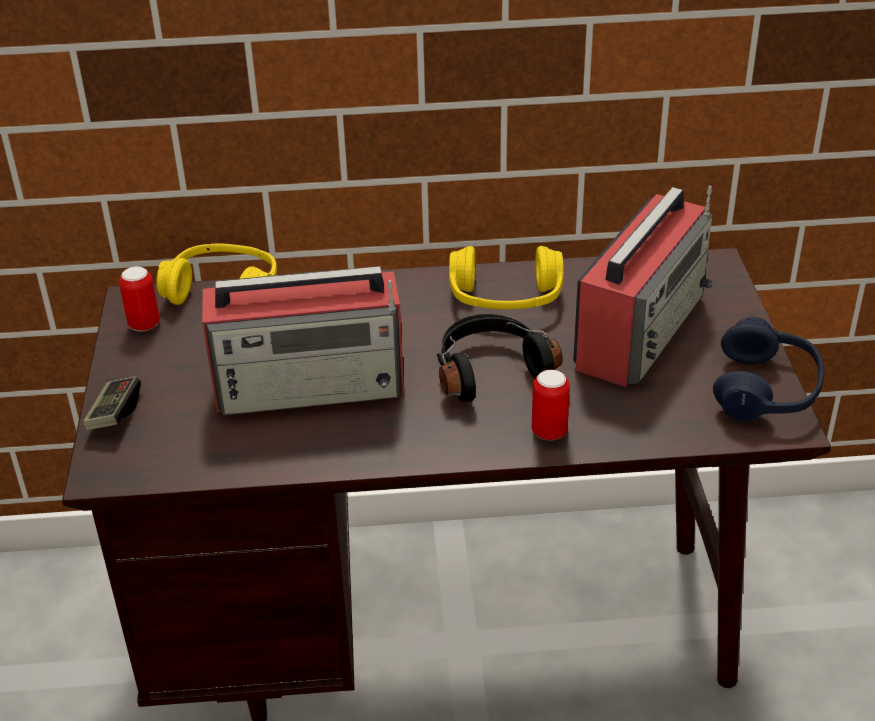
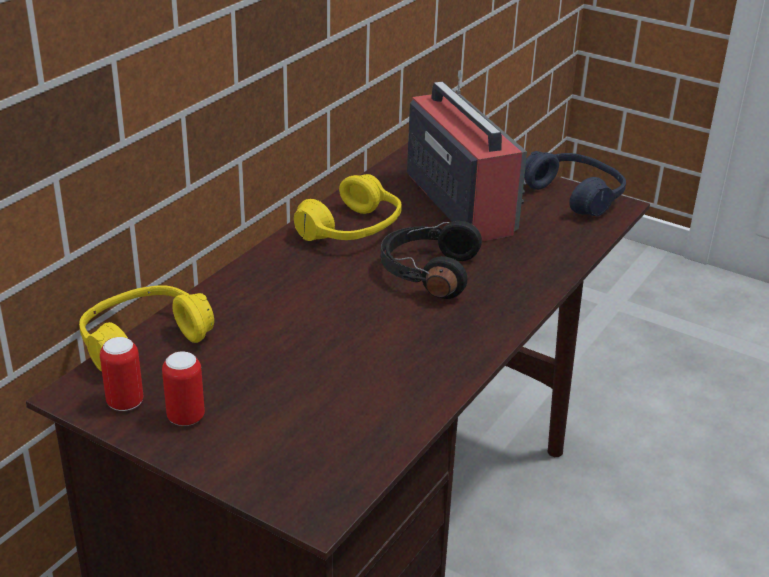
camera: 55 degrees left, 5 degrees down
game controller [83,376,141,430] -> none
radio [202,266,404,415] -> none
can [532,370,570,440] -> can moved to [162,351,205,426]

